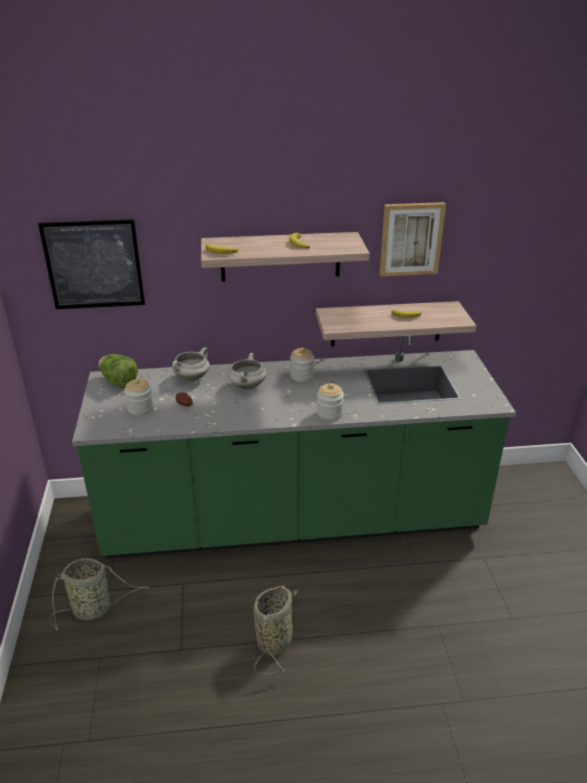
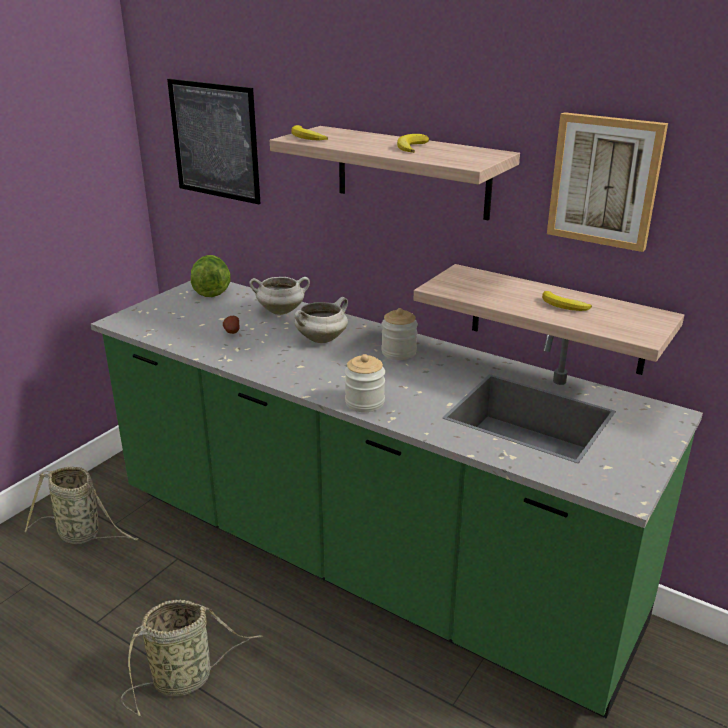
camera: 40 degrees right, 5 degrees down
jar [125,379,153,416] -> none

